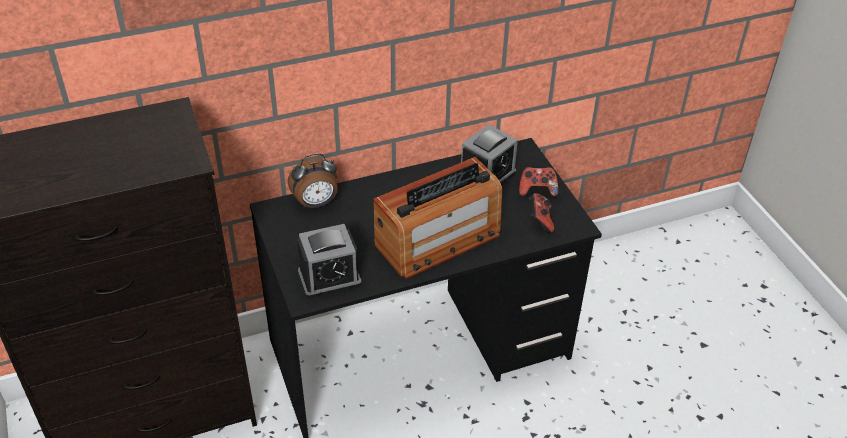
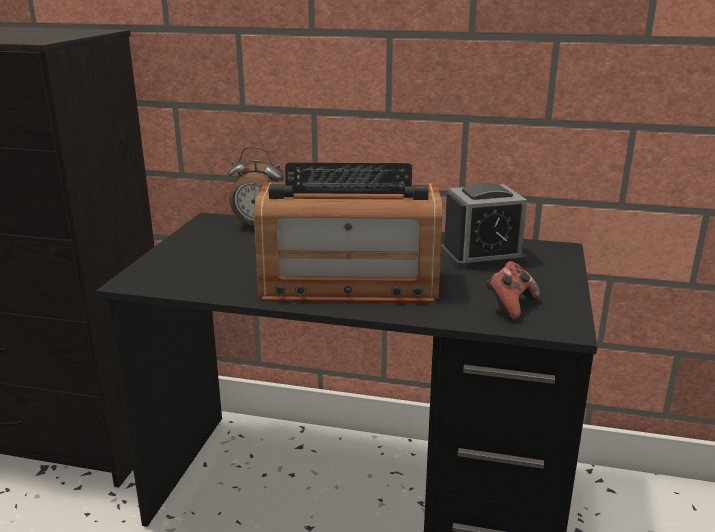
camera: 35 degrees right, 20 degrees down
alarm clock [297,224,362,299] -> none
game controller [519,167,559,197] -> none

